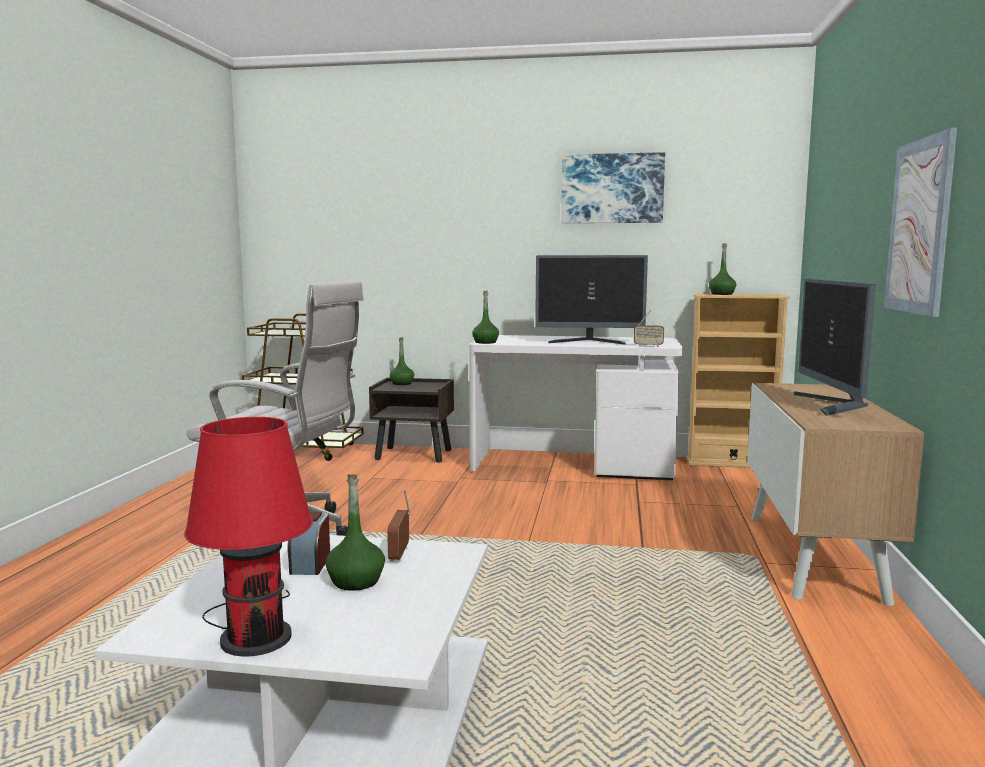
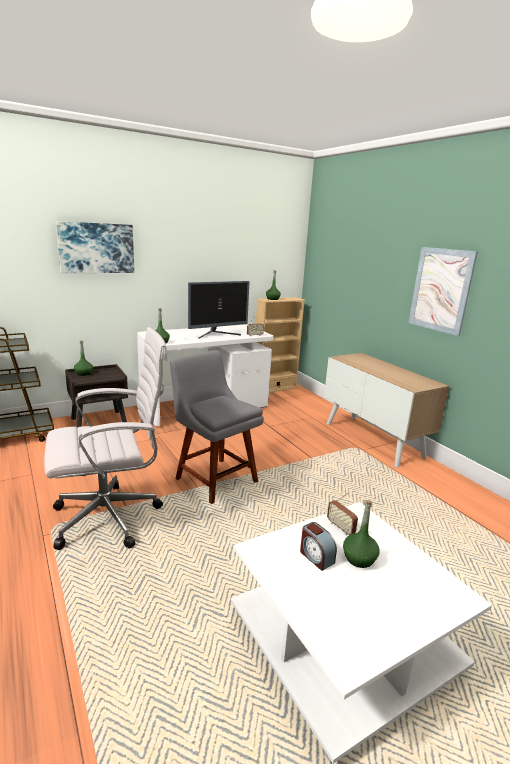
camera: 40 degrees left, 10 degrees up
red table lamp [184,417,313,657] -> none
picture [561,152,665,223] -> picture moved to [56,221,134,273]
monitor [794,279,876,416] -> none
none -> grey chair [170,350,264,504]

